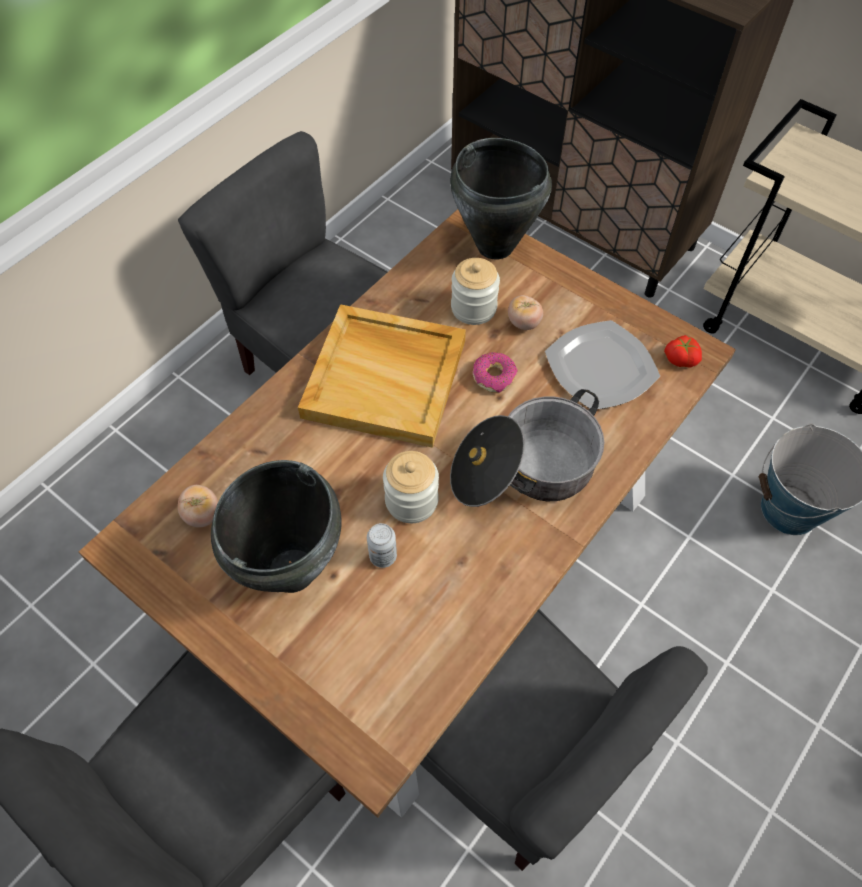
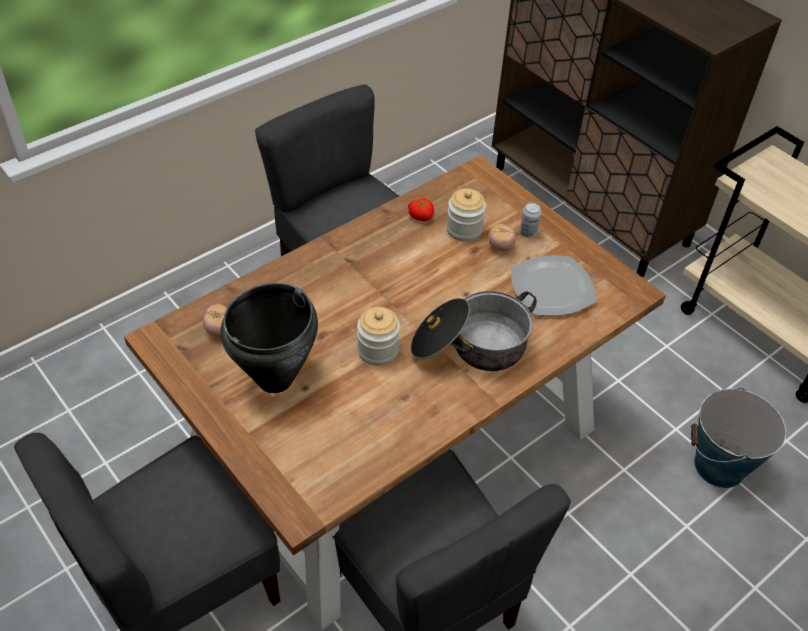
camera: 10 degrees right, 10 degrees down
beige tray [298,304,466,448] -> none
can [367,523,397,568] -> can moved to [519,203,542,238]
black cooking pot [450,138,552,260] -> none
donut [473,352,518,393] -> none
tomato [664,335,702,368] -> tomato moved to [408,198,434,221]

